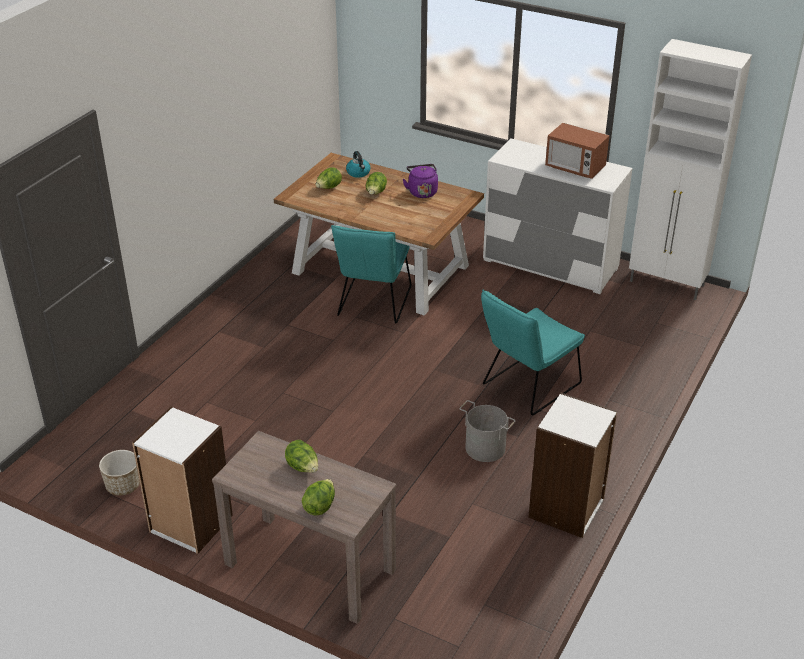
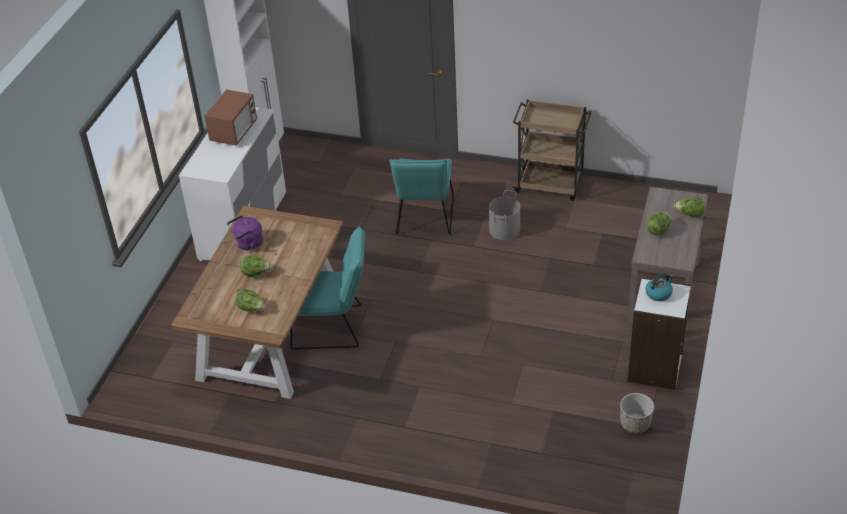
camera: 100 degrees left, 5 degrees up
kettle [346,151,370,178] -> kettle moved to [645,273,674,301]
turquoise chair [481,289,585,415] -> turquoise chair turned 60 degrees clockwise [389,158,454,234]
white bookcase [528,393,617,538] -> brown cart [512,100,592,201]

